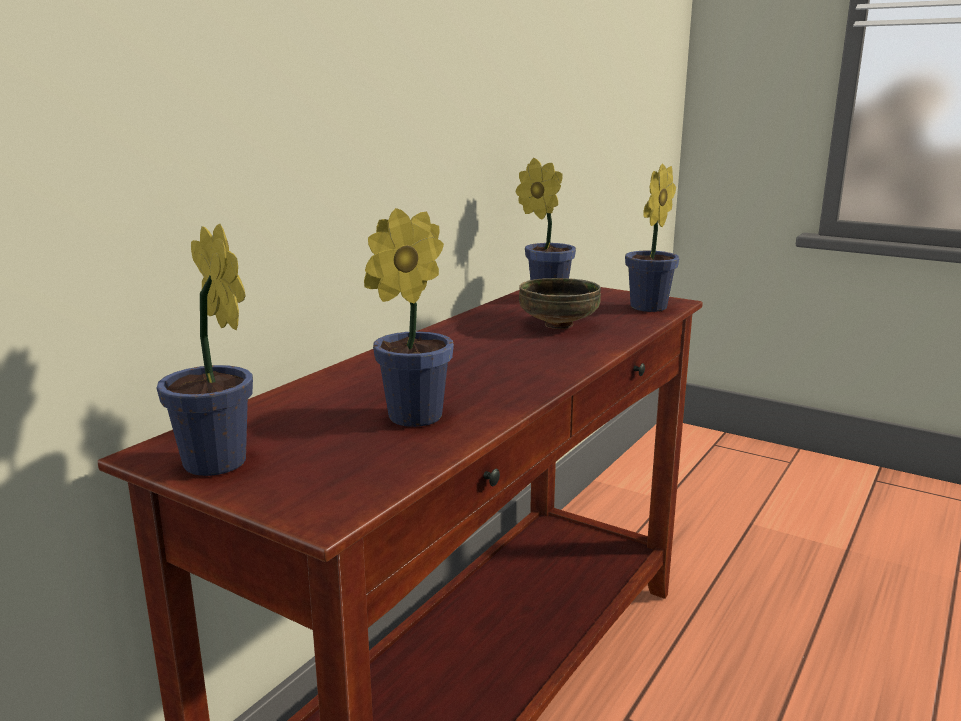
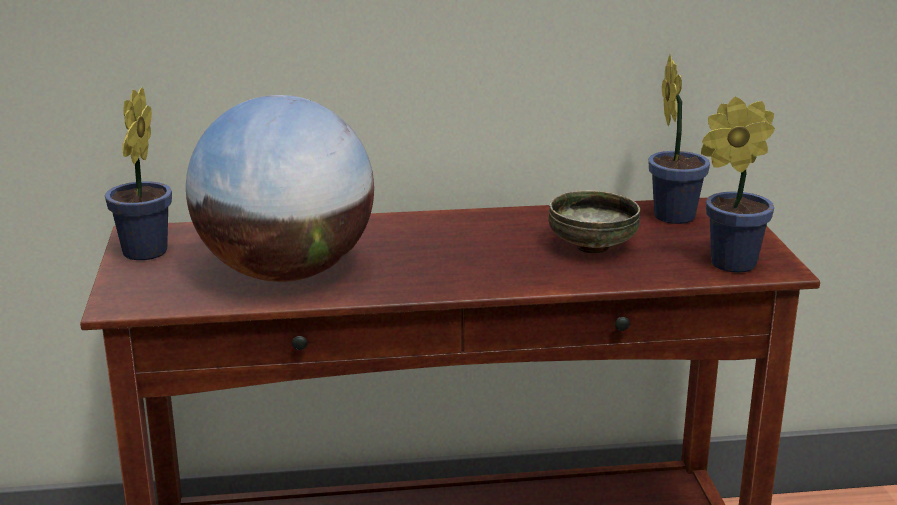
camera: 50 degrees right, 5 degrees up
potted plant [364,208,454,427] -> globe [186,95,374,282]

